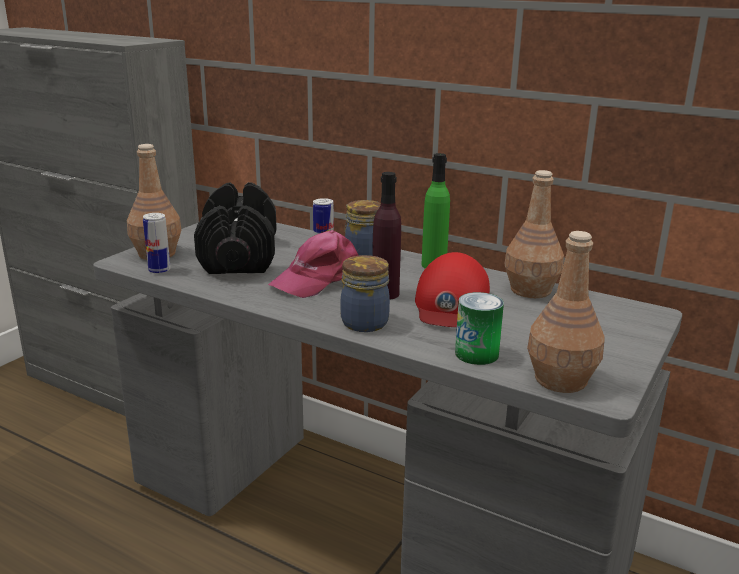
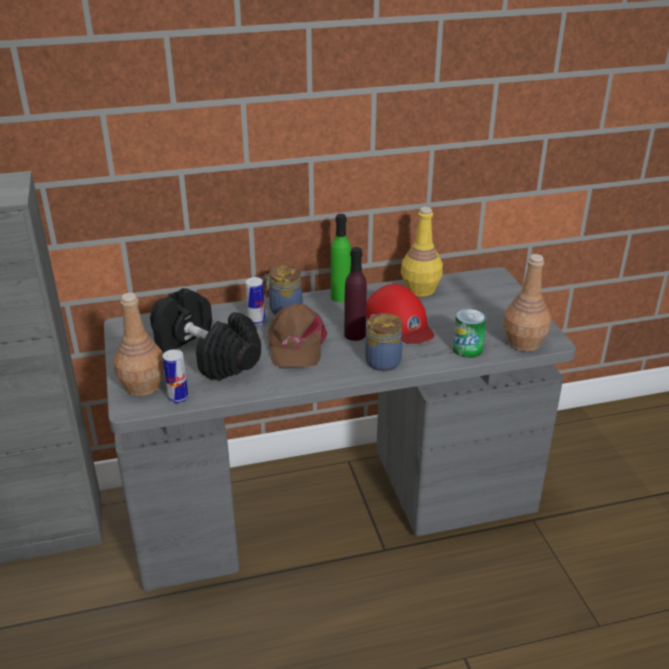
camera: 45 degrees left, 10 degrees up
pink cap [268,230,358,298] -> brown cap [267,304,327,367]
brown bottle [505,170,564,298] -> yellow bottle [401,207,443,297]

